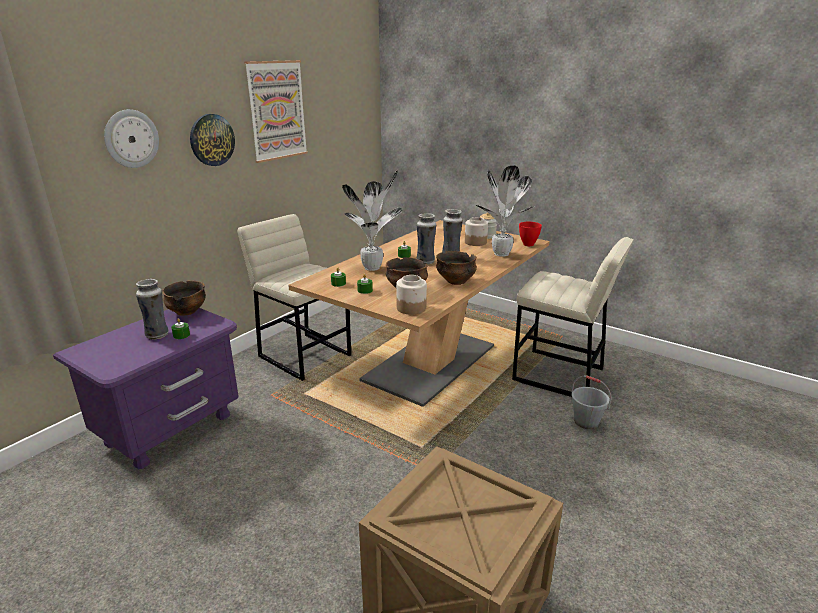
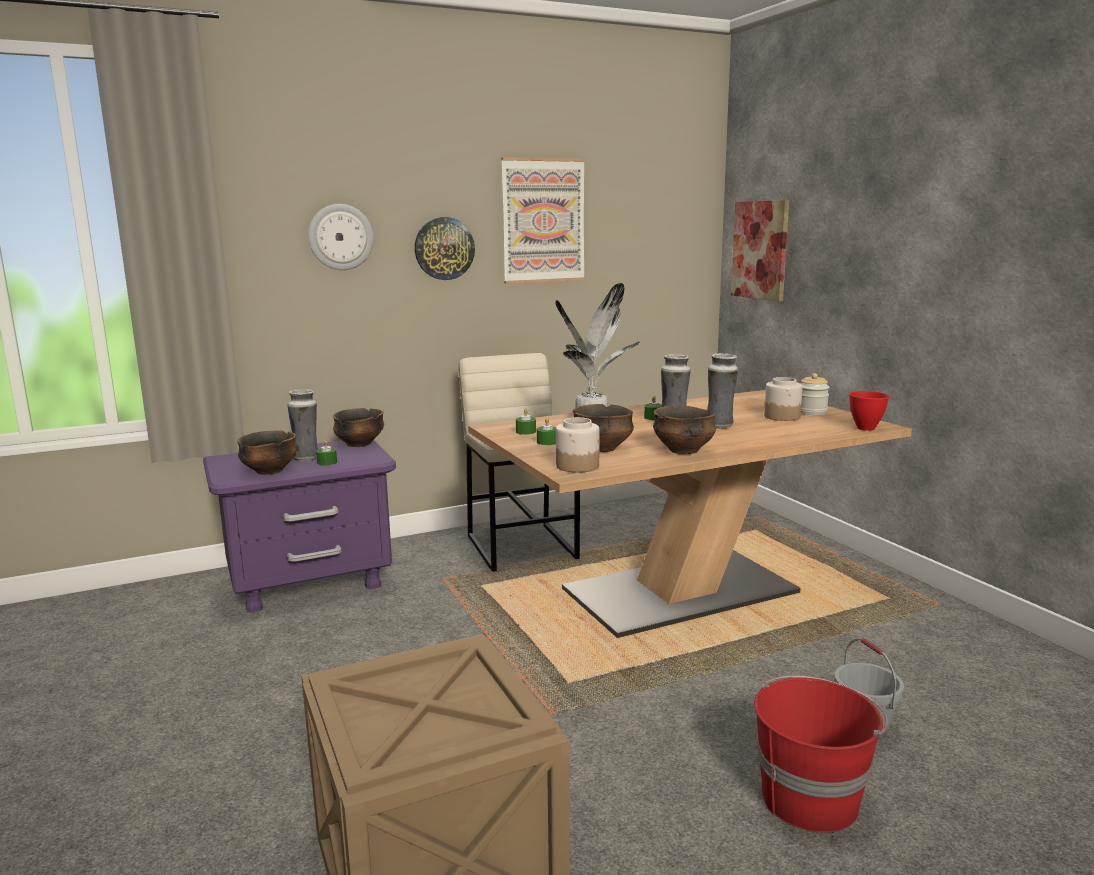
camera: 30 degrees right, 10 degrees down
potted plant [476,166,534,256] -> none
beige chair [512,237,634,397] -> none
none -> bowl [237,431,297,475]
none -> picture [731,200,789,301]
none -> red bucket [754,676,888,833]

